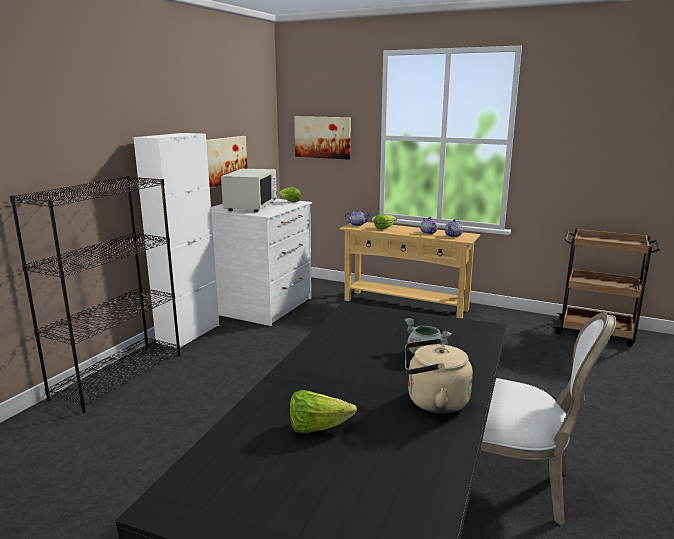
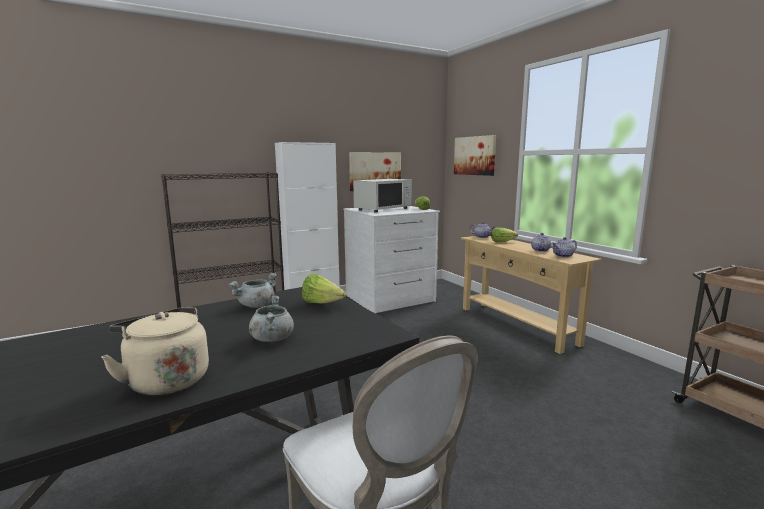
camera: 35 degrees right, 5 degrees down
lettuce [290,390,357,434] -> lettuce moved to [302,274,347,304]
none -> grey cooking pot [228,273,277,308]

